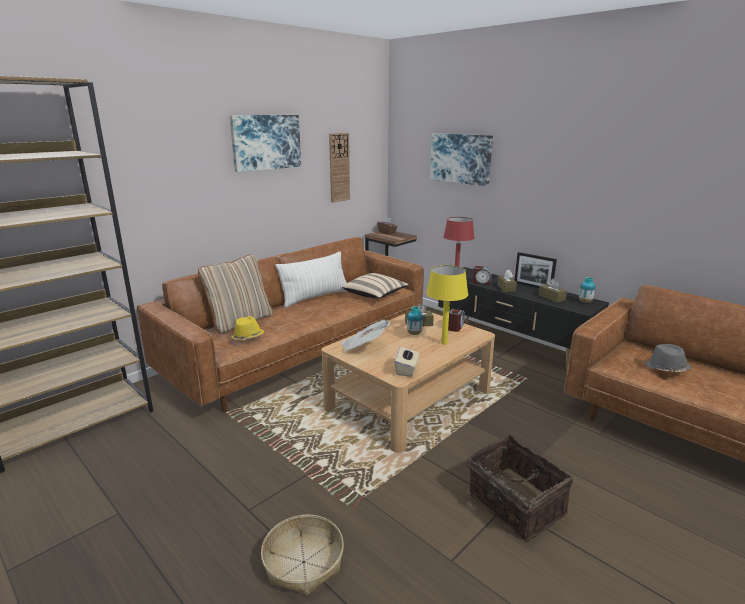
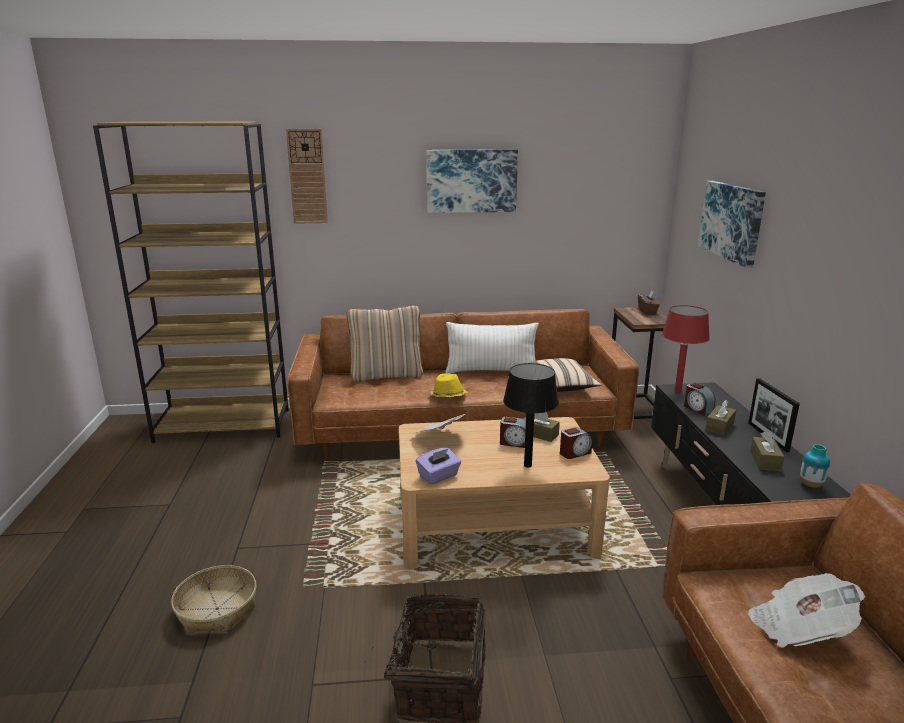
camera: 40 degrees right, 0 degrees up
yellow hat [231,316,264,340] -> yellow hat moved to [430,373,468,397]
wall clock [329,133,350,203] -> wall clock moved to [286,129,328,224]
beige tissue box [395,347,419,377] -> purple tissue box [416,448,461,484]
vase [407,306,423,335] -> alarm clock [500,417,526,448]
yellow table lamp [426,265,468,345] -> black table lamp [503,363,559,467]
grey hat [645,344,691,372] -> newspaper [748,573,865,648]

